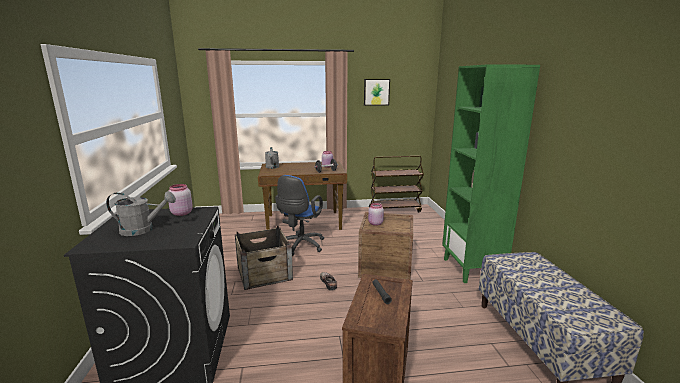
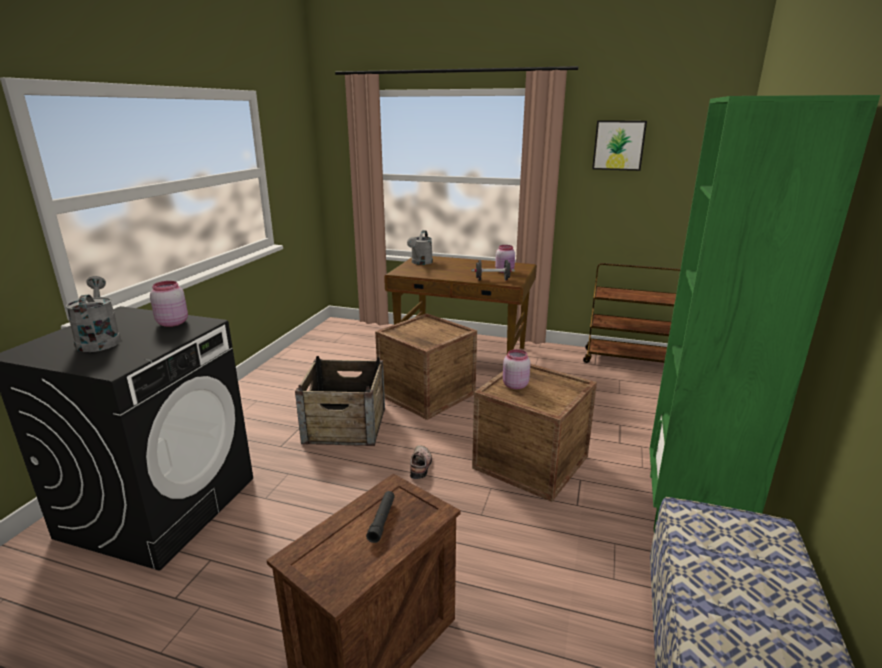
camera: 25 degrees right, 5 degrees up
grey watering can [106,191,176,236] -> grey watering can turned 135 degrees counterclockwise [65,276,121,352]
blue office chair [275,175,324,256] -> crate [375,313,477,420]

